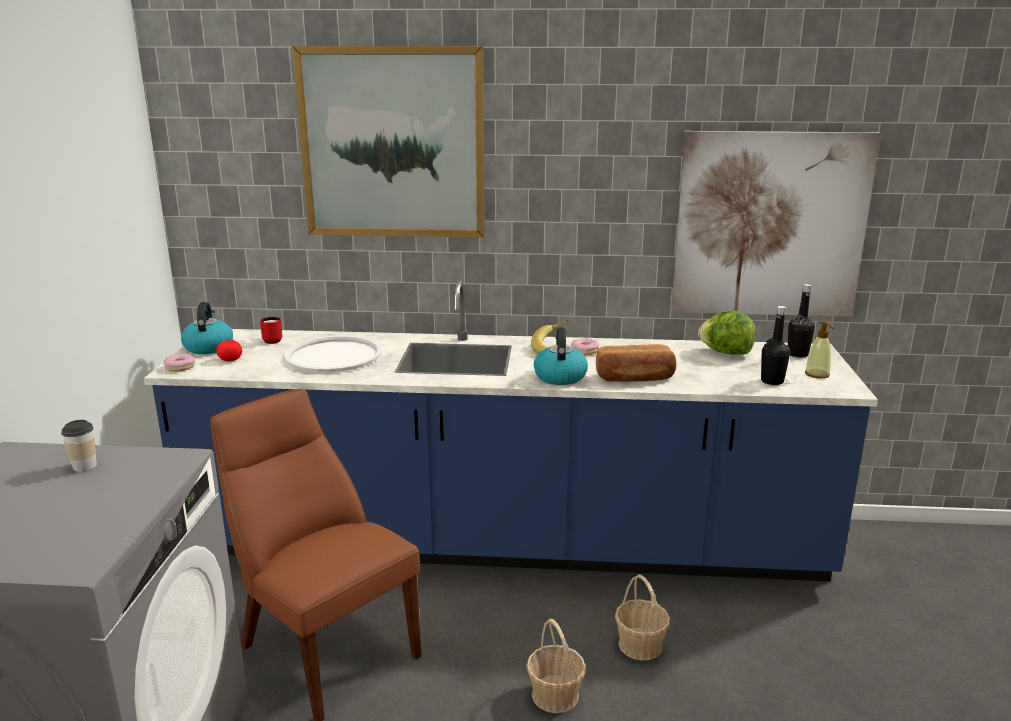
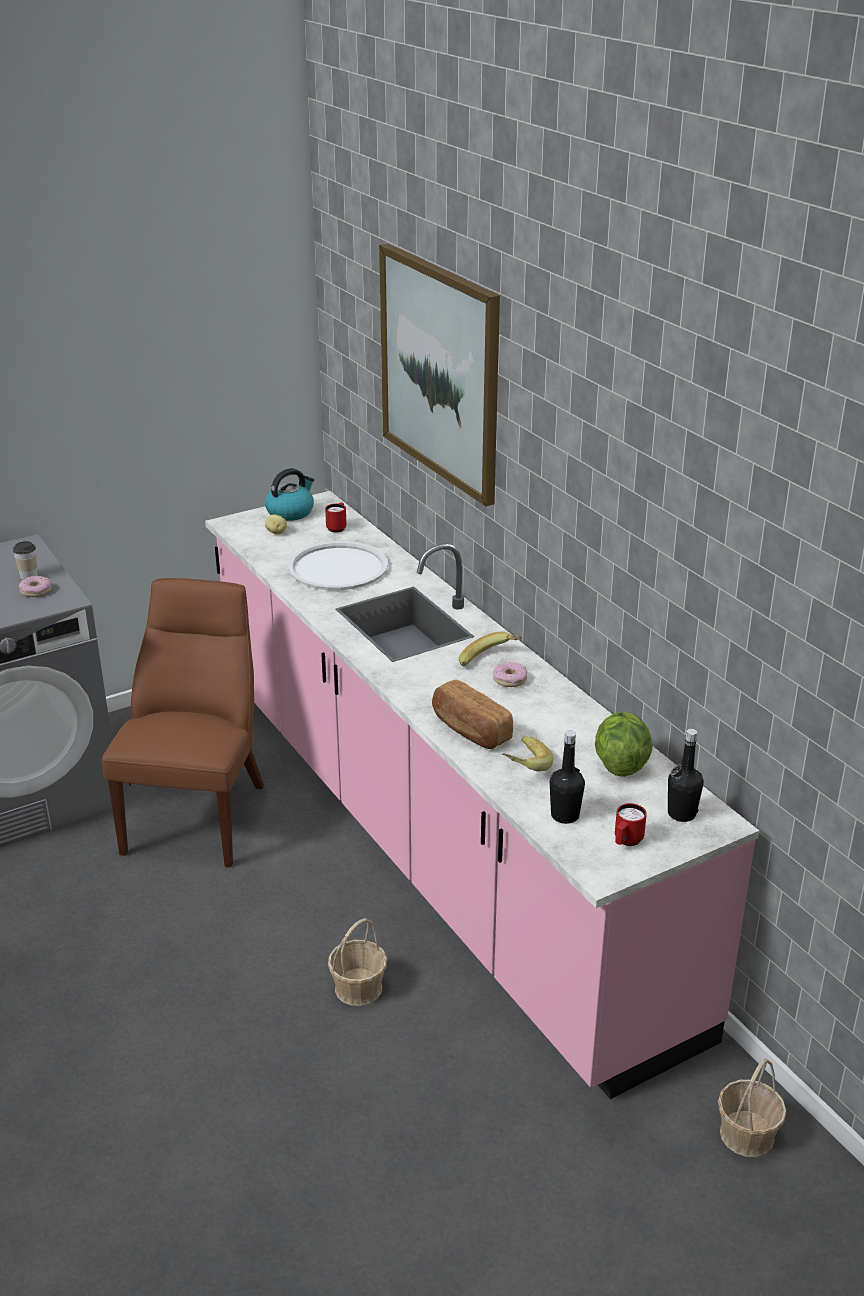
camera: 55 degrees right, 10 degrees up
blue counter [144,281,878,581] -> pink counter [205,491,759,1099]
donut [163,353,195,372] -> donut moved to [19,576,52,597]
tomato [216,340,242,362] -> potato [265,514,287,534]
basket [526,619,586,713] -> basket moved to [718,1058,787,1157]
kettle [534,327,588,385] -> none
picture [671,131,881,317] -> none
soap dispenser [805,321,835,379] -> red mug [615,803,647,846]
none -> banana [502,736,553,771]

